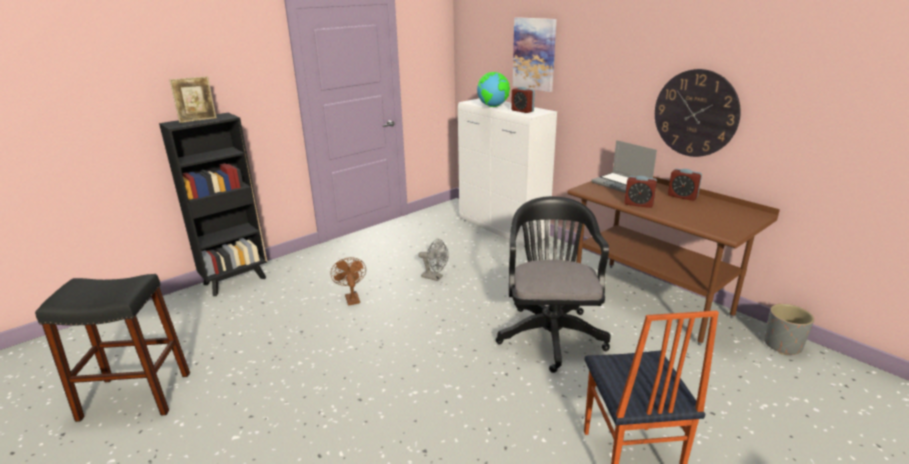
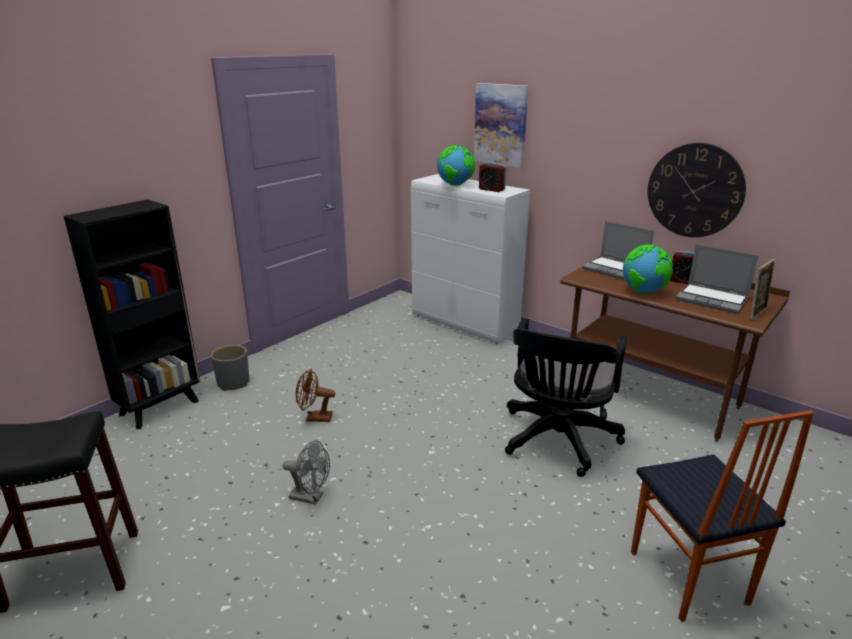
camera: 10 degrees left, 0 degrees up
picture frame [170,77,217,123] -> picture frame moved to [750,259,775,320]
brown fan [331,257,366,306] -> brown fan turned 60 degrees counterclockwise [296,369,335,422]
grey fan [418,239,448,281] -> grey fan moved to [283,440,330,505]
black office chair [496,196,611,373] -> black office chair turned 150 degrees counterclockwise [505,318,627,477]
alarm clock [624,176,657,208] -> globe [623,245,673,294]
grey planter [764,304,814,355] -> grey planter moved to [211,345,249,391]
none -> laptop [676,244,759,313]

